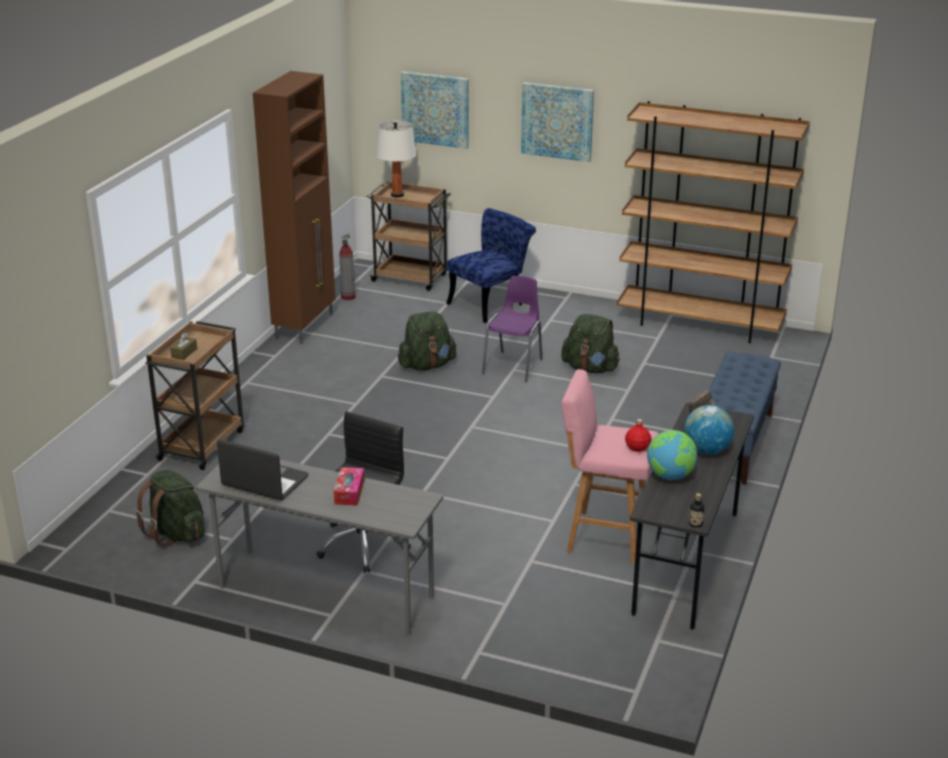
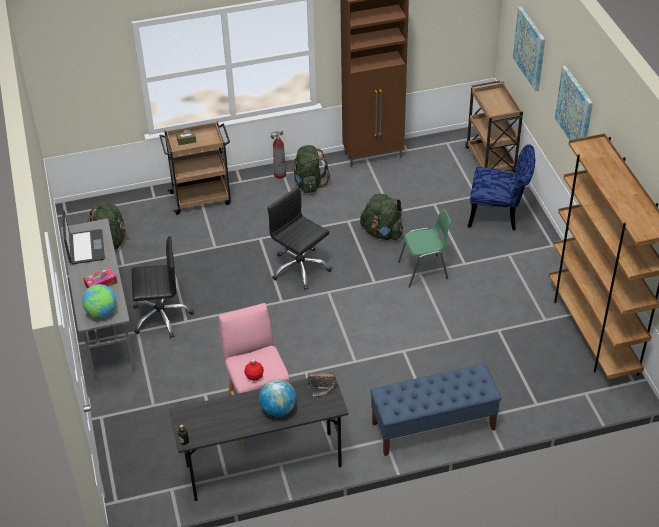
camera: 55 degrees right, 15 degrees up
fire extinguisher [339,233,356,300] -> fire extinguisher moved to [271,131,286,179]
white table lamp [376,120,416,198] -> none
purple chair [482,276,542,382] -> green chair [398,209,451,288]
green backpack [561,314,620,374] -> green backpack moved to [290,145,330,193]
globe [647,430,697,480] -> globe moved to [82,284,117,318]
none -> black office chair [267,186,332,290]

